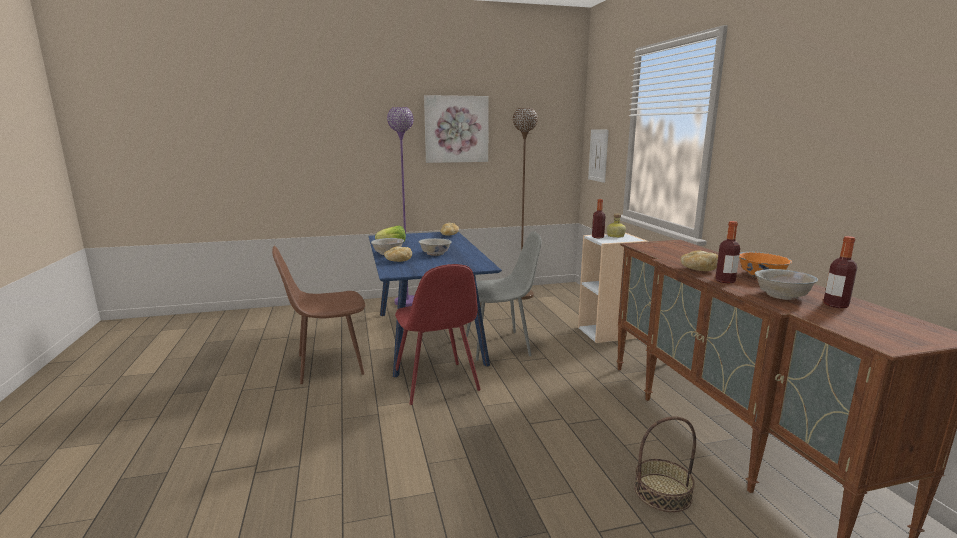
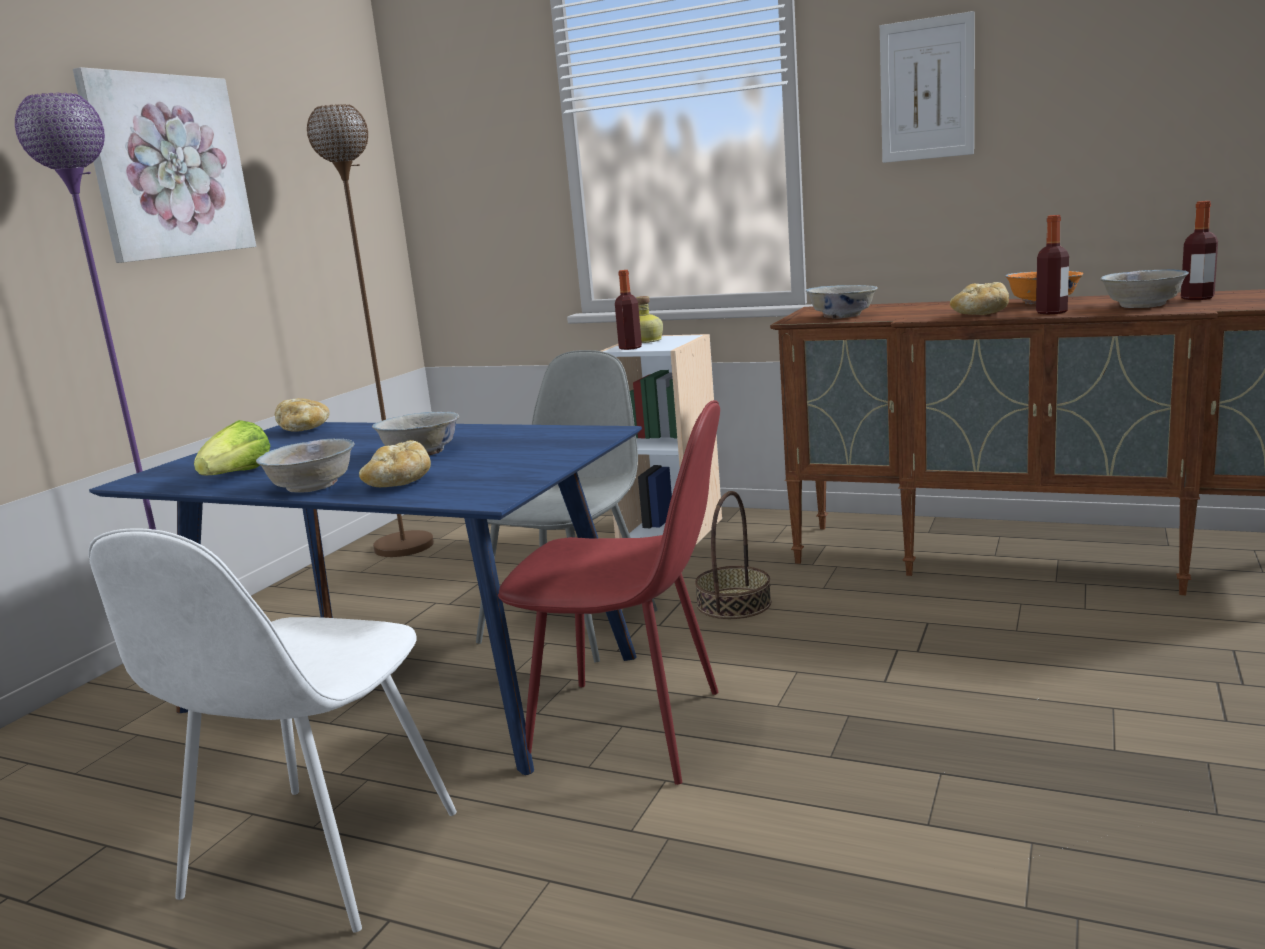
camera: 50 degrees left, 0 degrees up
brown chair [272,246,365,384] -> white chair [88,528,457,933]
picture [588,129,609,183] -> picture moved to [880,11,975,163]
basket [634,416,696,512] -> basket moved to [695,491,772,619]
none -> white bowl [806,285,878,319]

